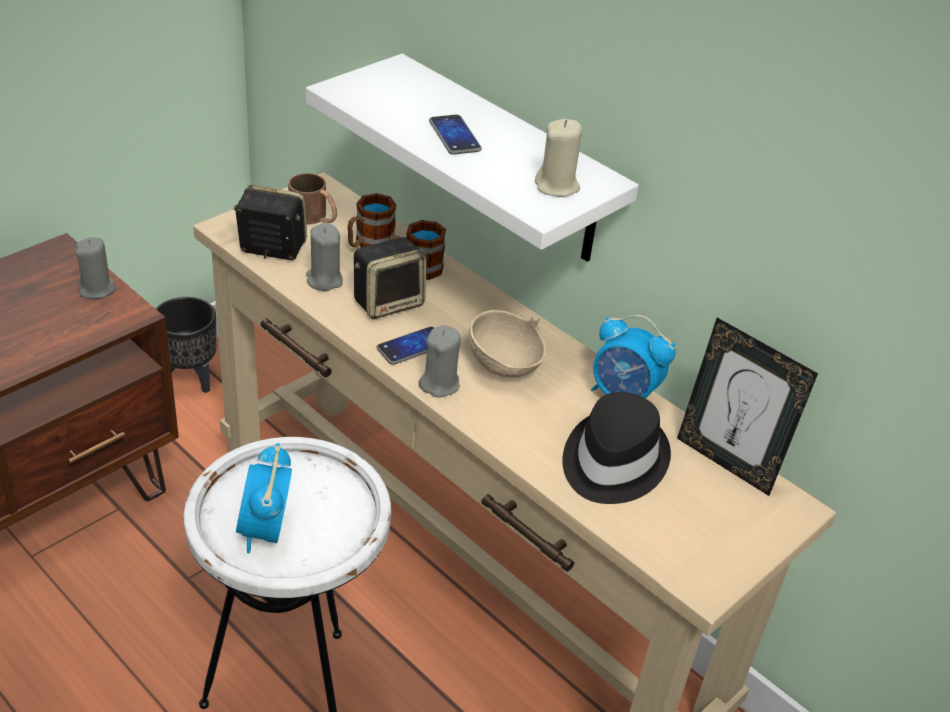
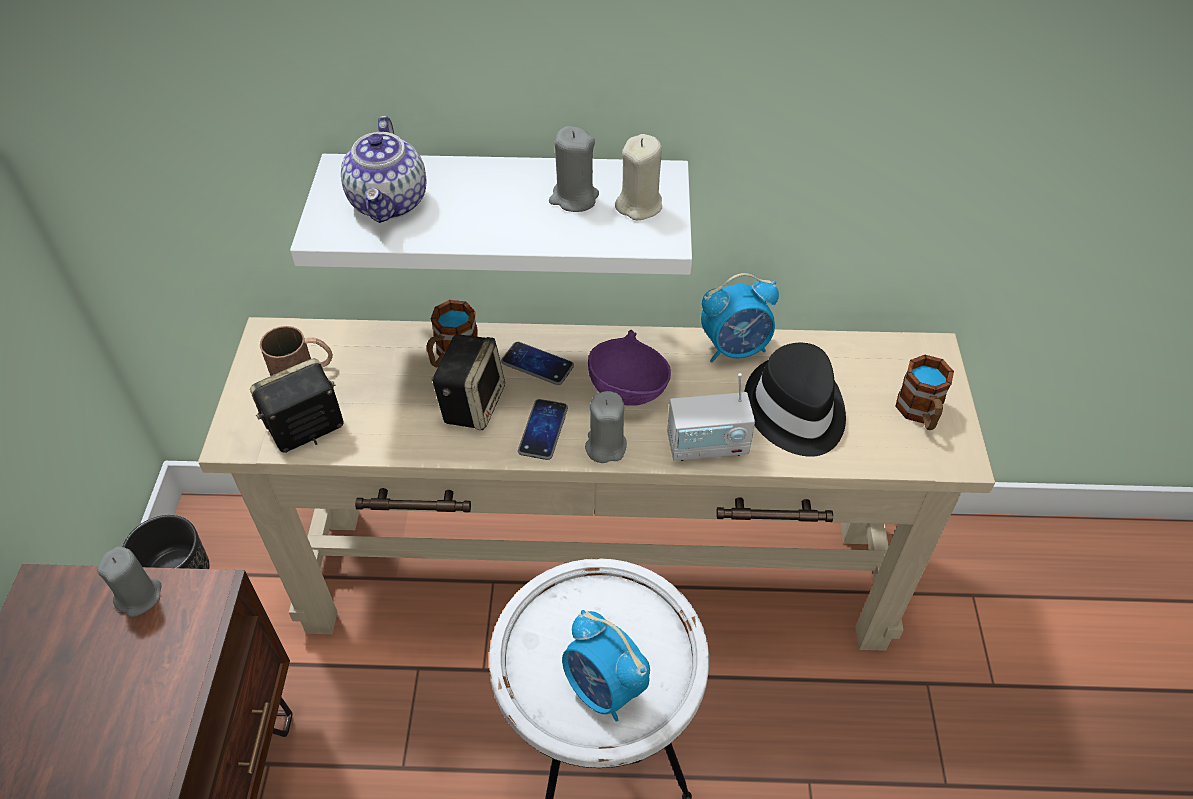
camera: 40 degrees left, 10 degrees up
grey candle [306,223,343,291] -> grey candle moved to [549,126,599,212]
mug [348,193,396,248] -> mug moved to [895,355,954,430]
phone [429,115,482,155] -> phone moved to [501,342,574,385]
beige bowl [468,310,546,378] -> purple bowl [588,330,671,406]
picture frame [677,318,818,496] -> none
none -> teapot [341,116,426,223]
none -> radio [667,373,755,461]

